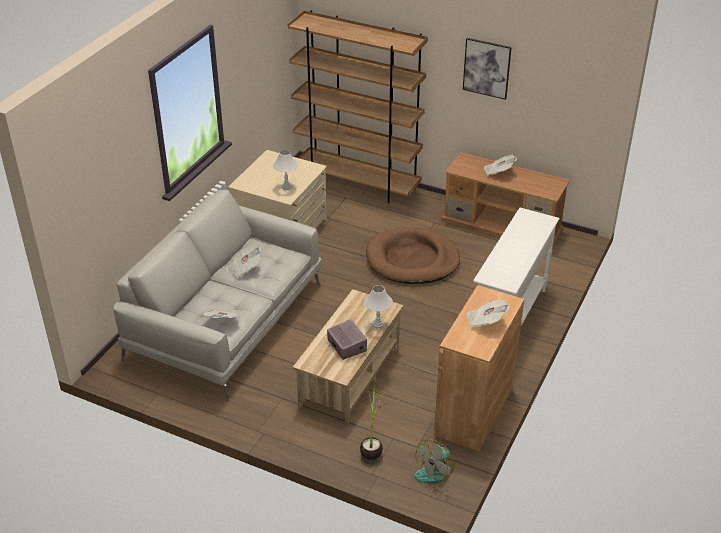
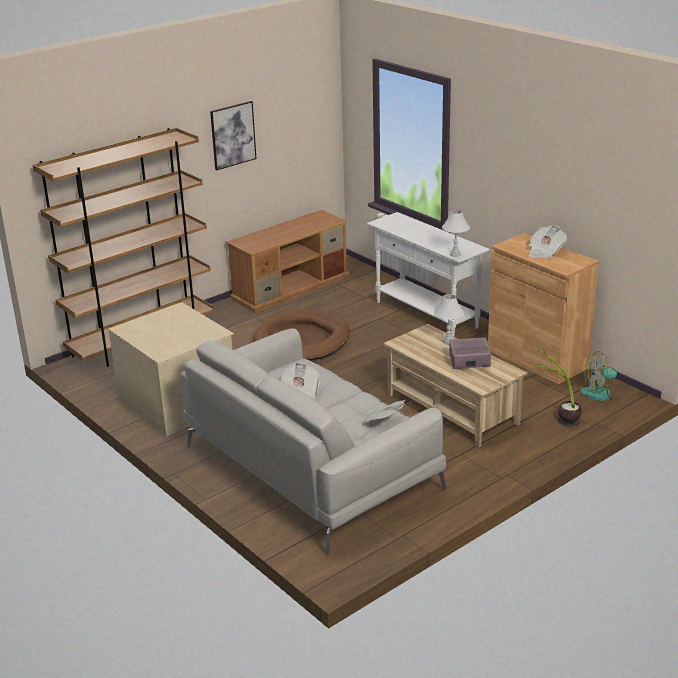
camera: 65 degrees left, 10 degrees down
white table lamp [273,150,298,190] -> white table lamp moved to [442,210,470,257]
fan [414,439,455,483] -> fan turned 105 degrees clockwise [580,351,625,401]
newspaper [484,155,517,175] -> none

